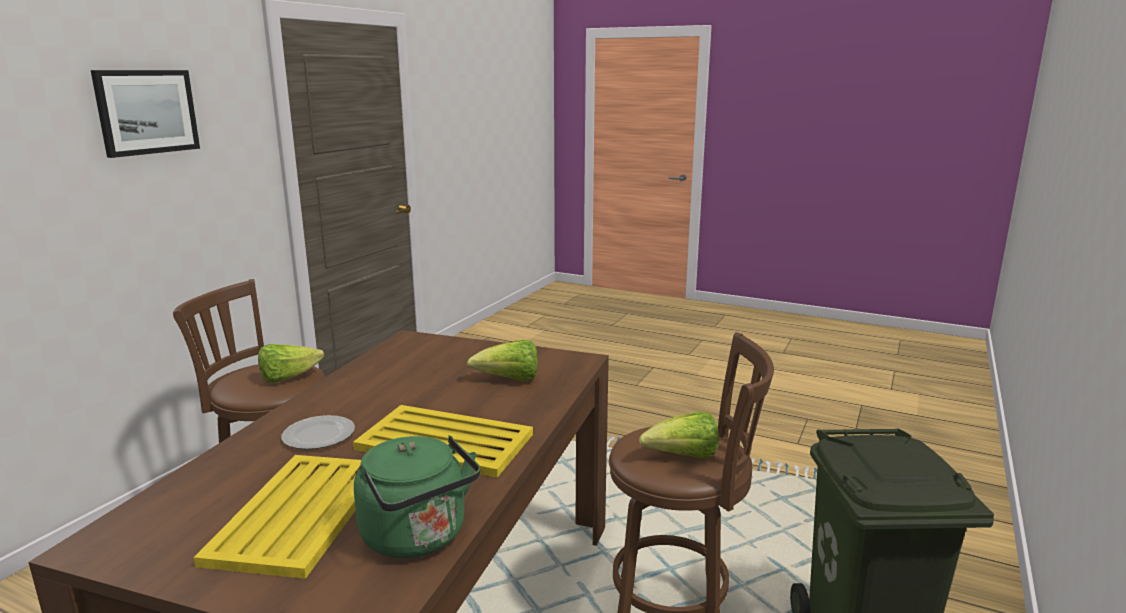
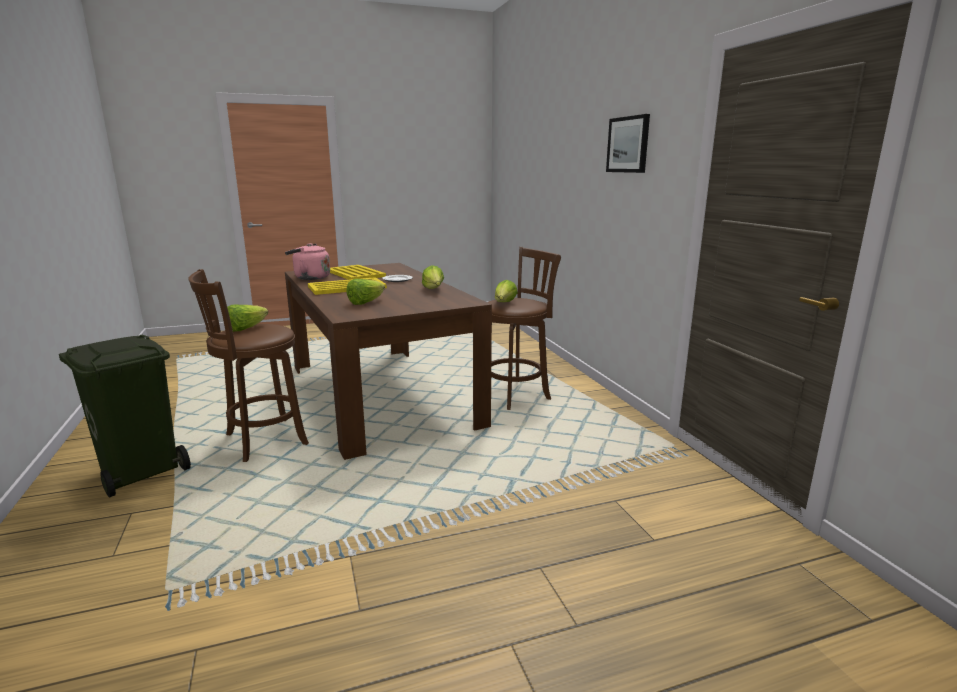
camera: 135 degrees right, 0 degrees up
green kettle [354,435,480,558] -> pink kettle [285,243,330,280]
none -> lettuce [422,265,444,289]

